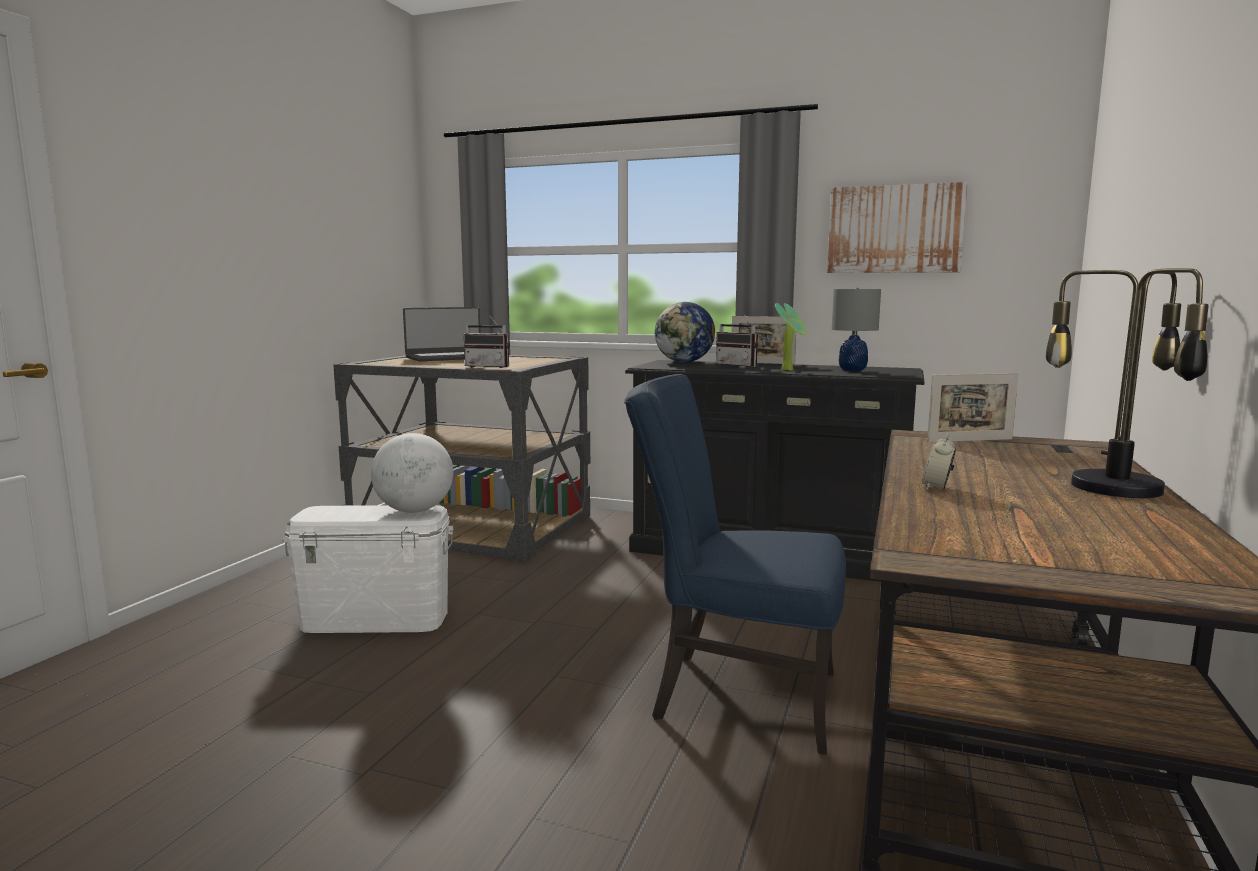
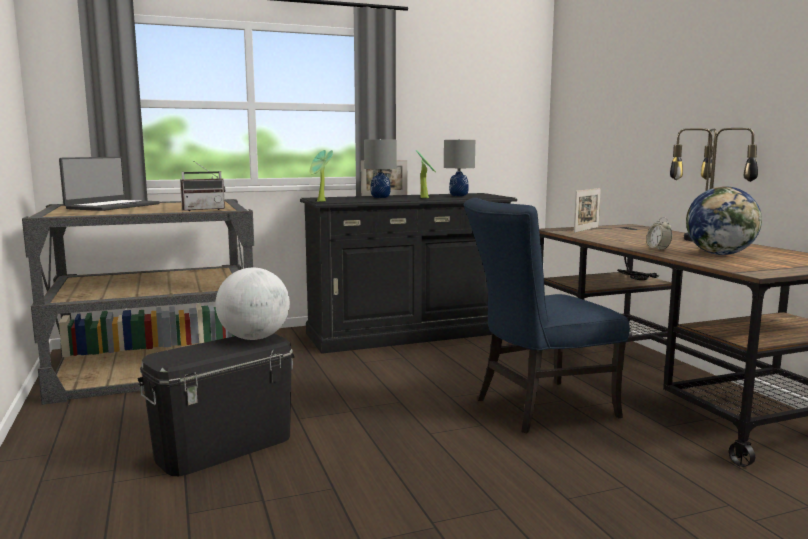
camera: 40 degrees left, 0 degrees up
white storage box [283,505,454,633] -> black storage box [138,333,294,476]
globe [655,302,715,363] -> globe moved to [686,186,762,255]
radio [716,313,758,368] -> grey table lamp [364,139,397,198]
picture [827,182,967,273] -> none
none -> potted plant [310,150,333,202]

